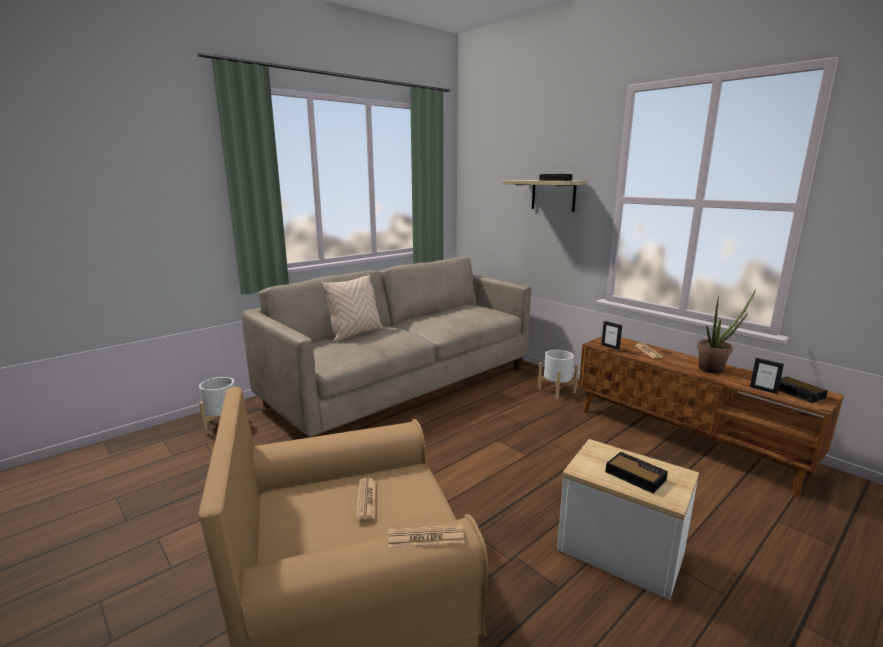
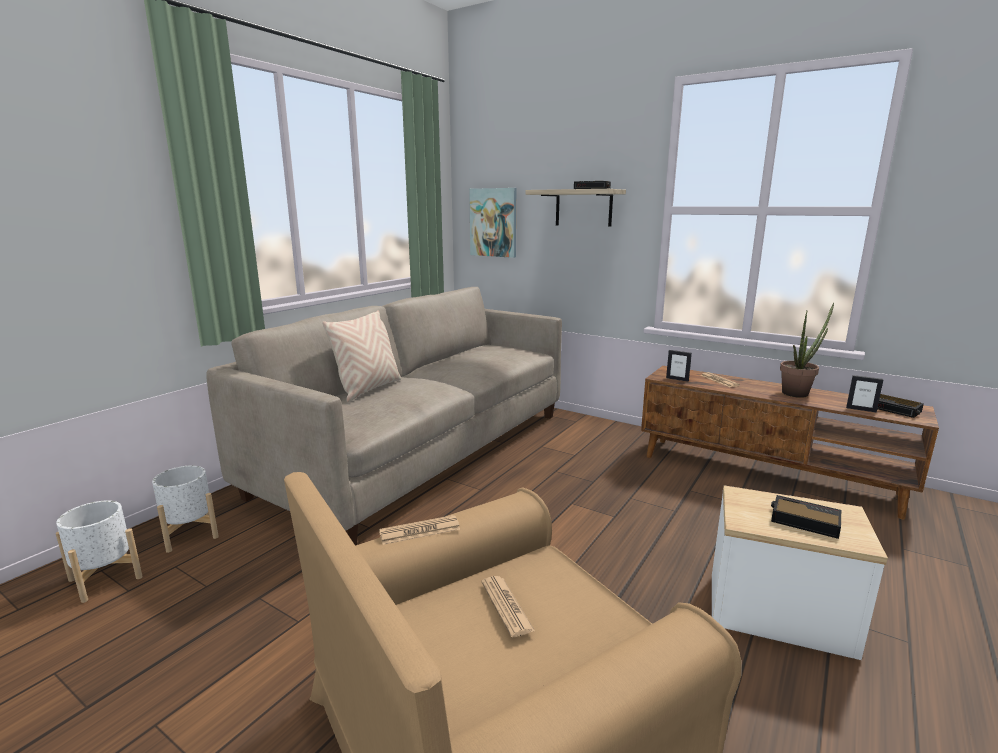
camera: 15 degrees left, 0 degrees up
newspaper [388,525,465,548] -> newspaper moved to [379,515,460,545]
white planter [538,350,578,399] -> white planter moved to [56,500,143,603]
none -> picture [469,188,516,258]

